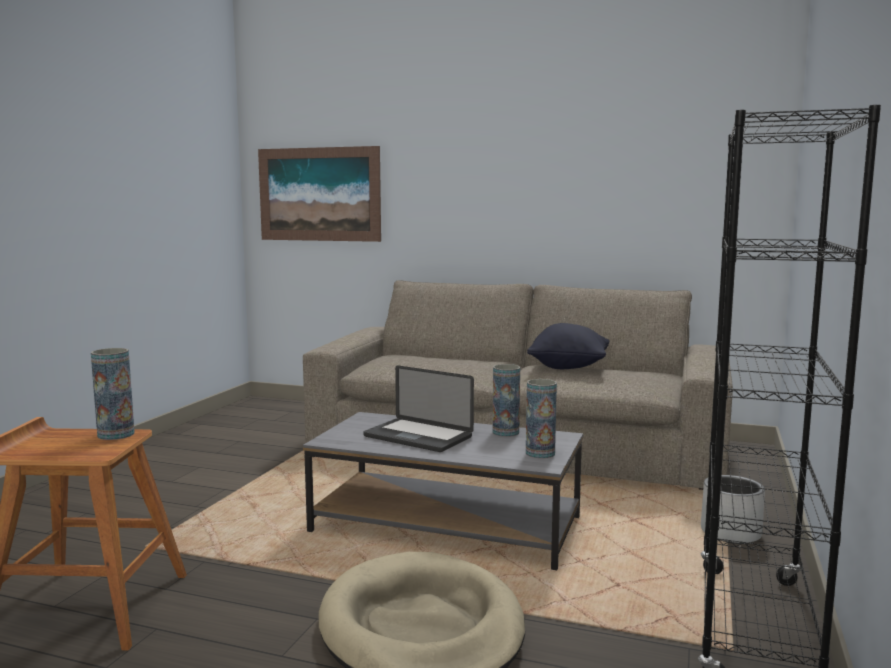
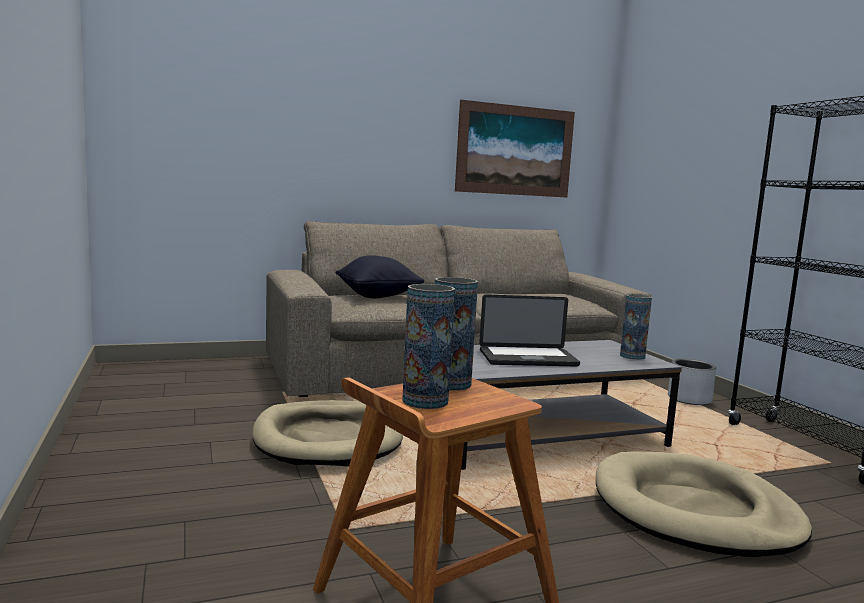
camera: 40 degrees left, 0 degrees up
picture [258,146,381,242] -> picture moved to [455,100,575,197]
vase [492,364,520,437] -> vase moved to [402,284,455,409]
black pillow [527,323,610,369] -> black pillow moved to [335,255,424,298]
none -> beige dog bed [252,400,403,467]

